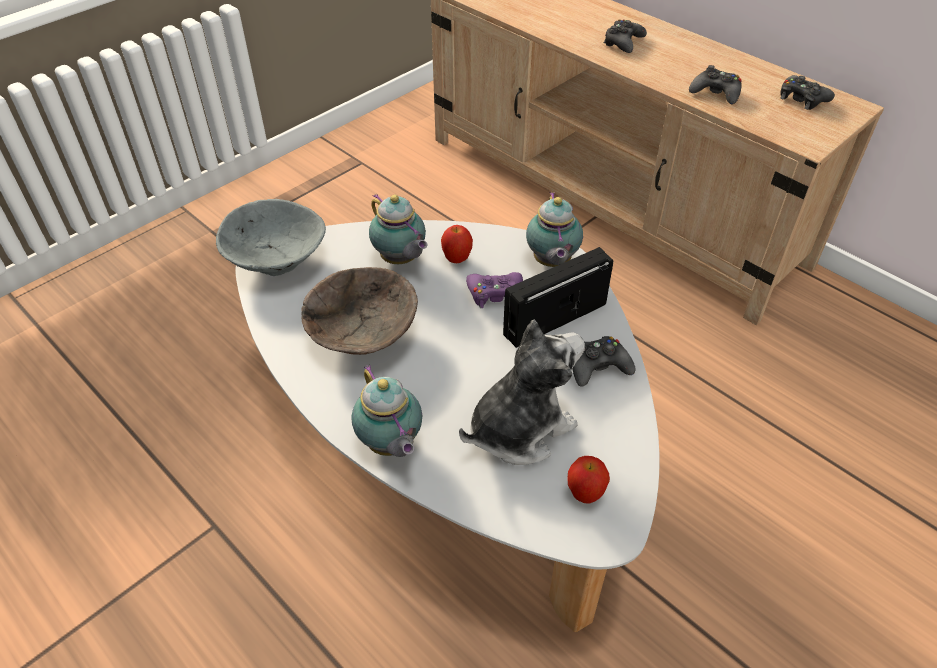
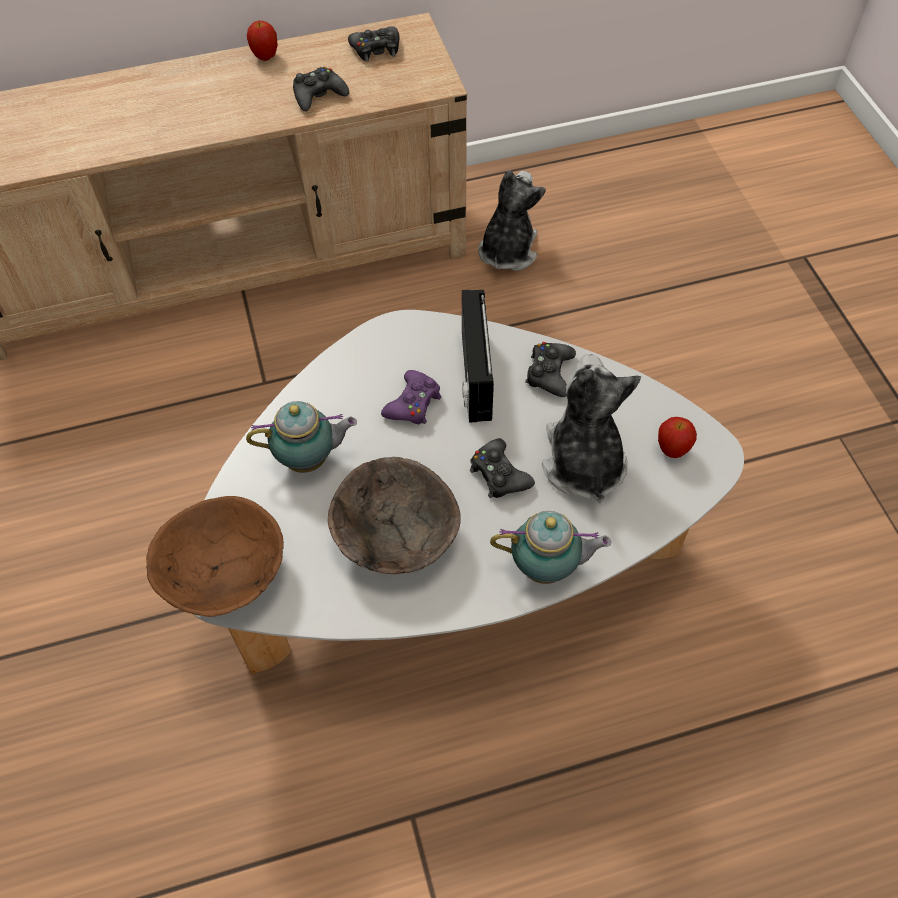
camera: 60 degrees left, 10 degrees up
grey bowl [216,199,326,276] -> brown bowl [146,496,284,617]
apple [441,225,473,263] -> apple moved to [247,21,278,61]
teapot [526,192,583,267] -> none
black game controller [604,20,647,53] -> black game controller moved to [470,438,535,498]
none -> plush toy [478,170,546,271]

